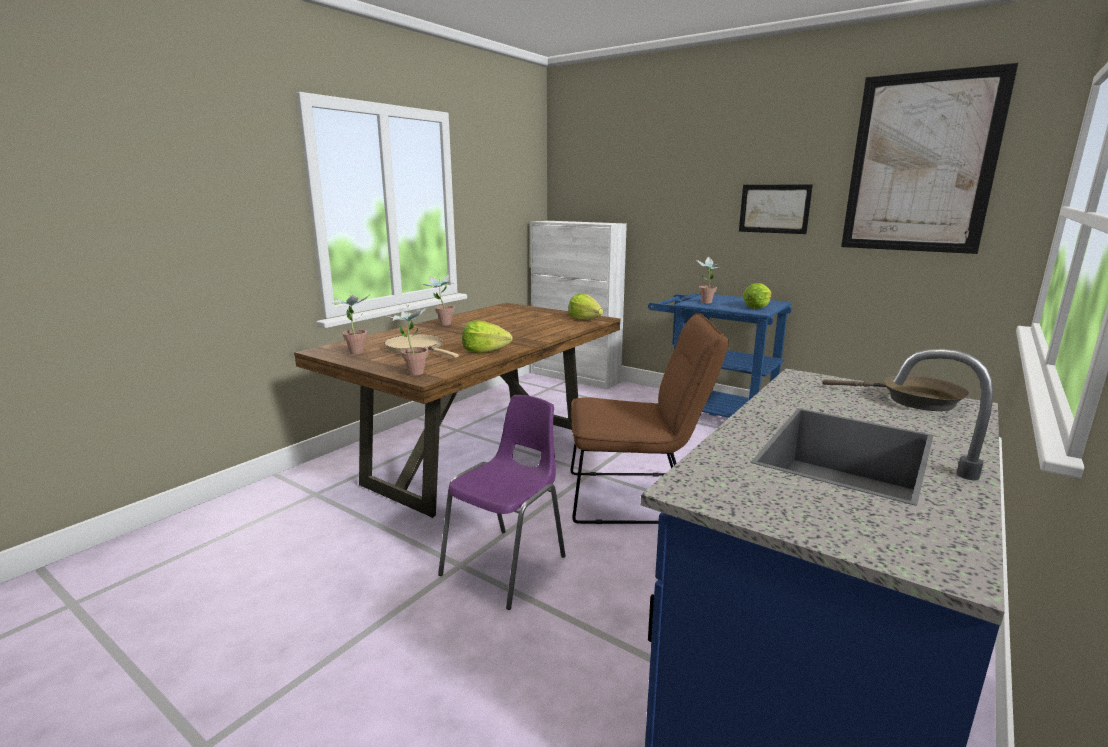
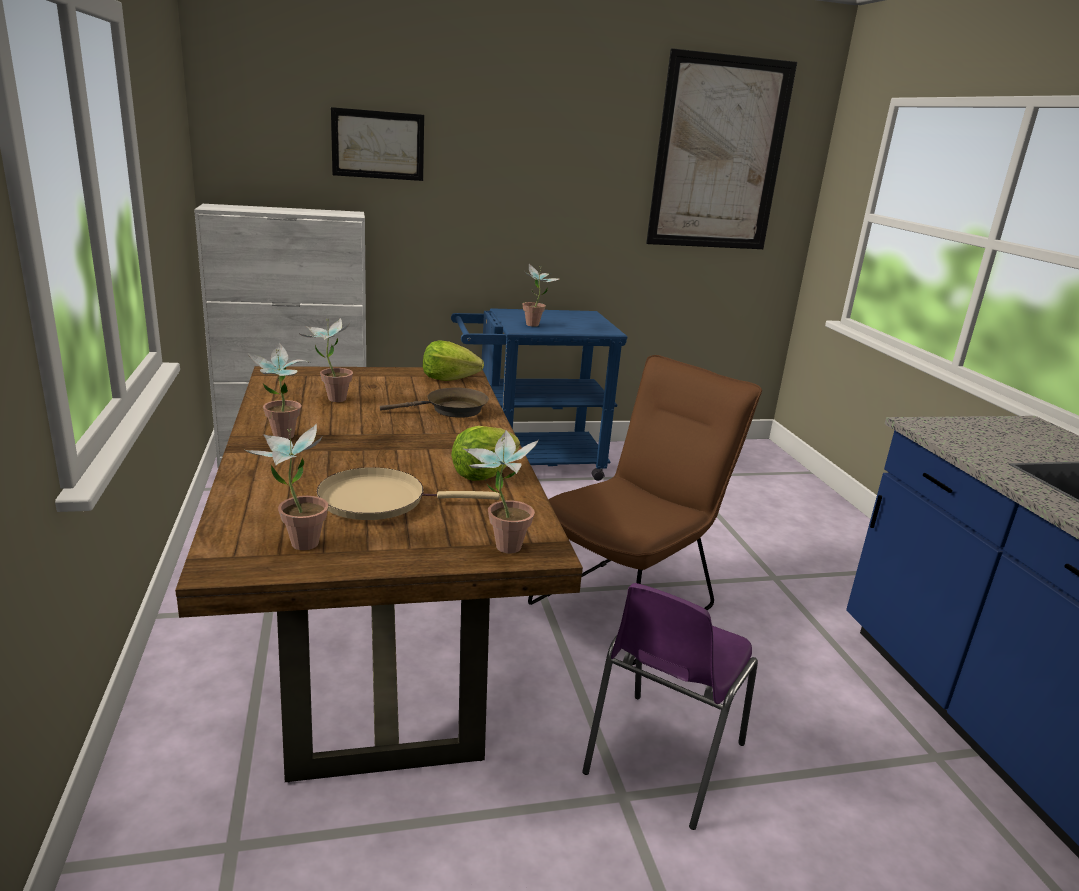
camera: 50 degrees left, 5 degrees up
purple chair [438,395,566,610] -> purple chair turned 135 degrees counterclockwise [582,583,758,830]
picture [739,184,813,234] -> picture moved to [331,107,424,181]
lettuce [743,283,772,309] -> none
brown frying pan [822,376,969,411] -> brown frying pan moved to [380,388,489,418]
none -> potted plant [298,318,353,402]

